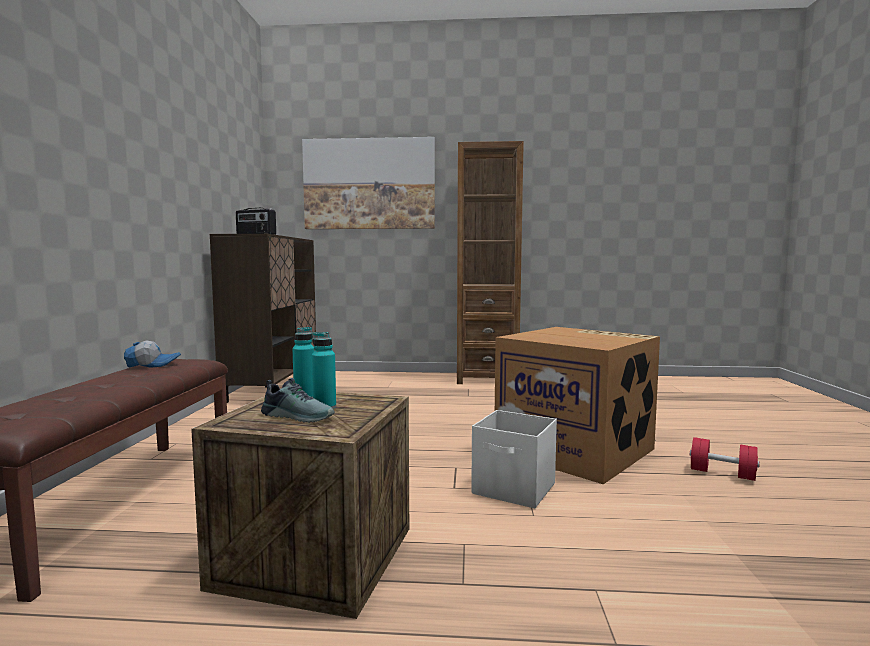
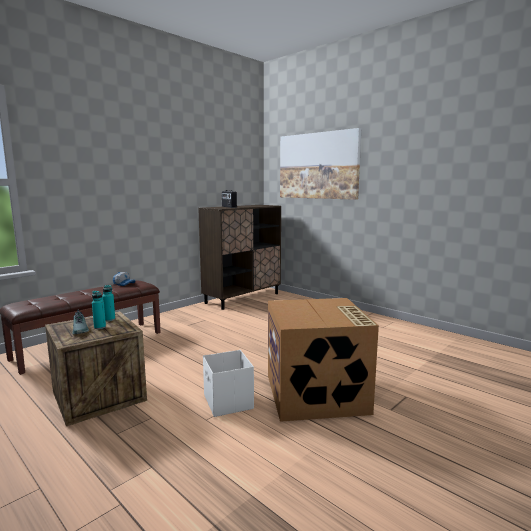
camera: 40 degrees right, 5 degrees up
brown bookcase [457,141,524,384] -> none
red dumbbell [690,437,760,481] -> none

